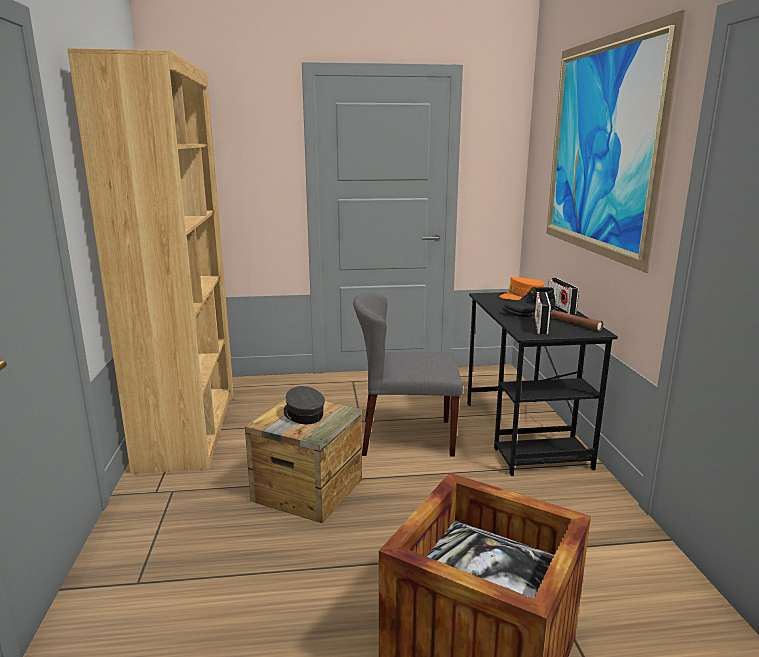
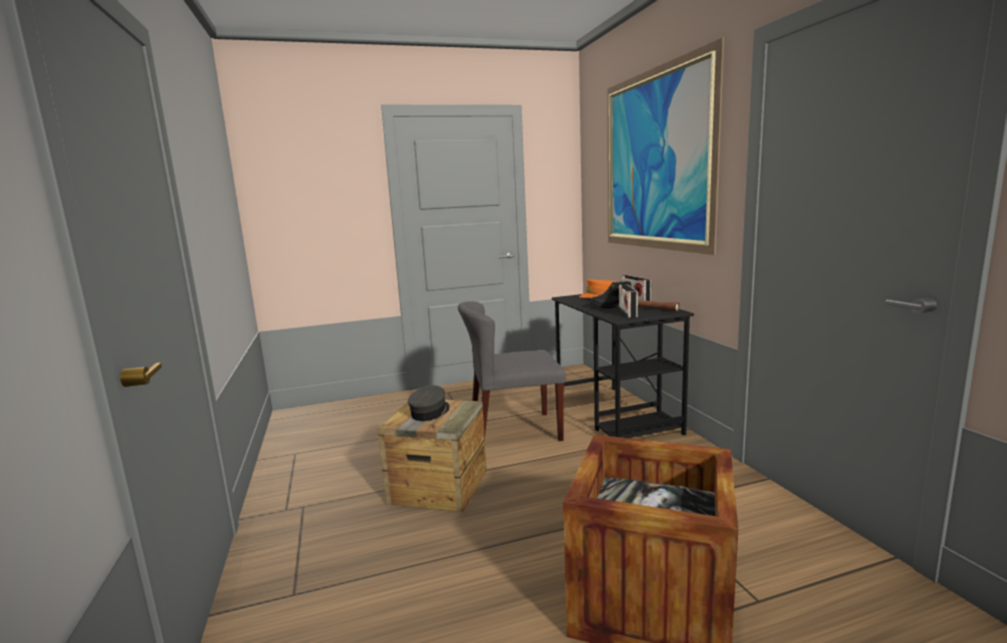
camera: 10 degrees left, 5 degrees down
brown bookcase [67,48,234,474] -> none
grey cap [284,386,325,424] -> grey cap turned 60 degrees clockwise [408,385,450,421]

